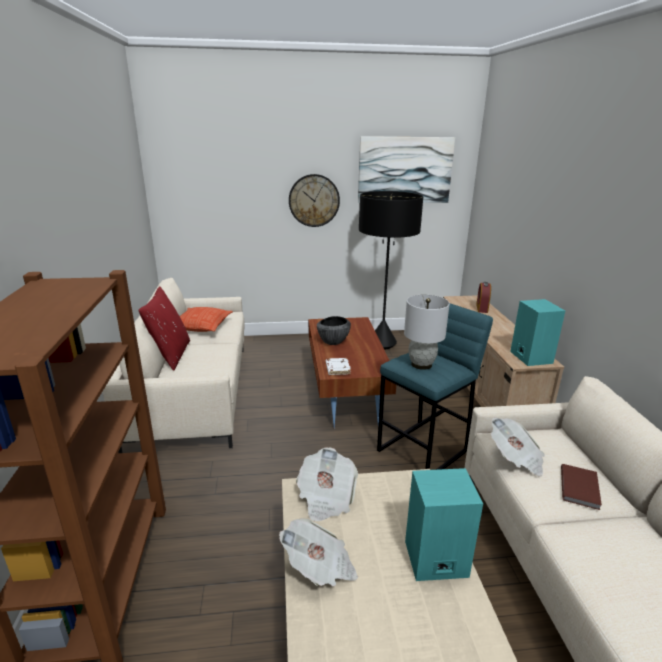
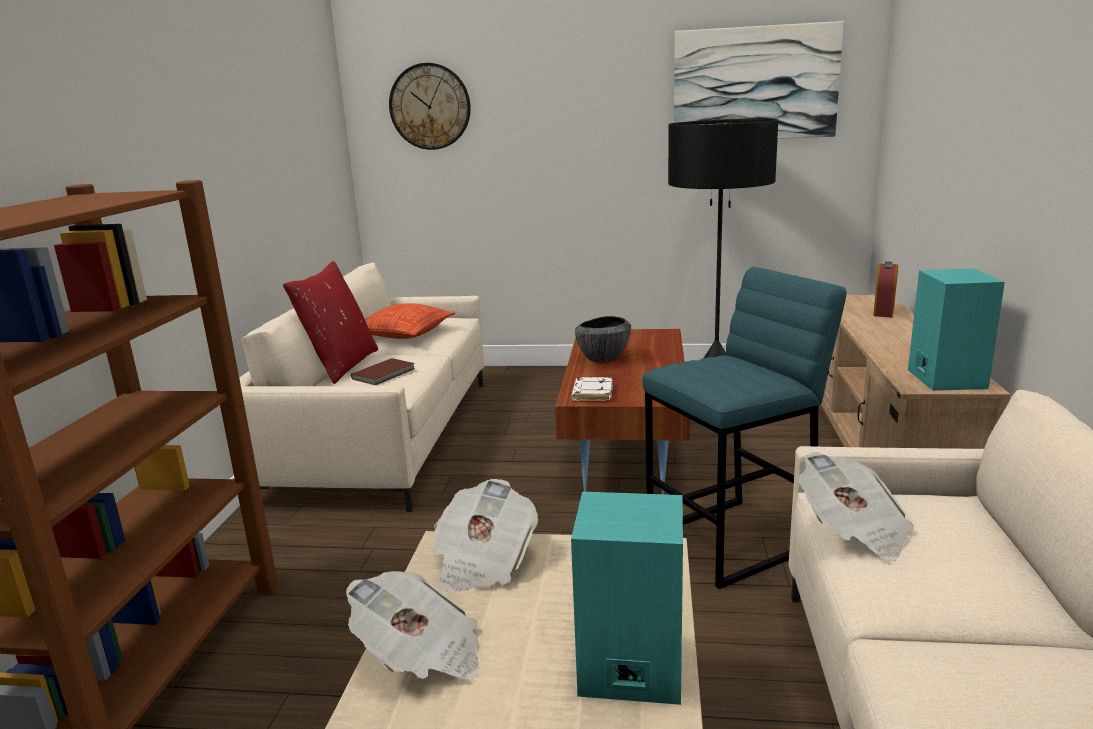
camera: 15 degrees right, 5 degrees down
wall clock [289,174,340,227] -> wall clock moved to [389,63,471,150]
white table lamp [404,295,450,370] -> none
brown book [561,464,602,510] -> brown book moved to [351,358,415,385]

